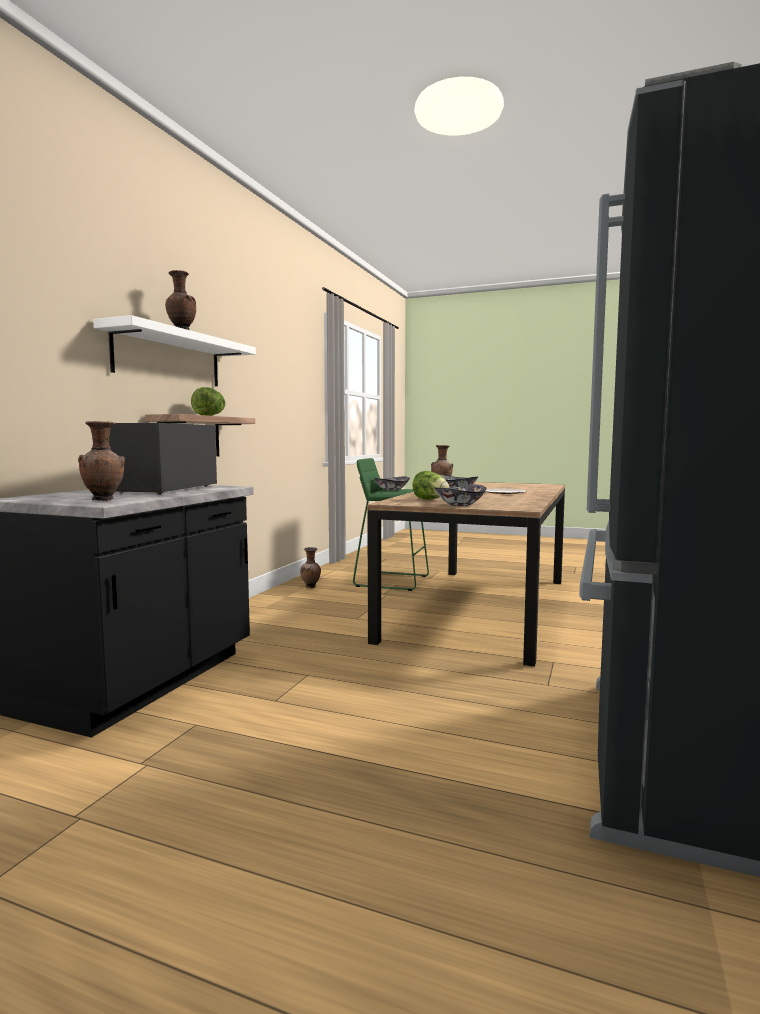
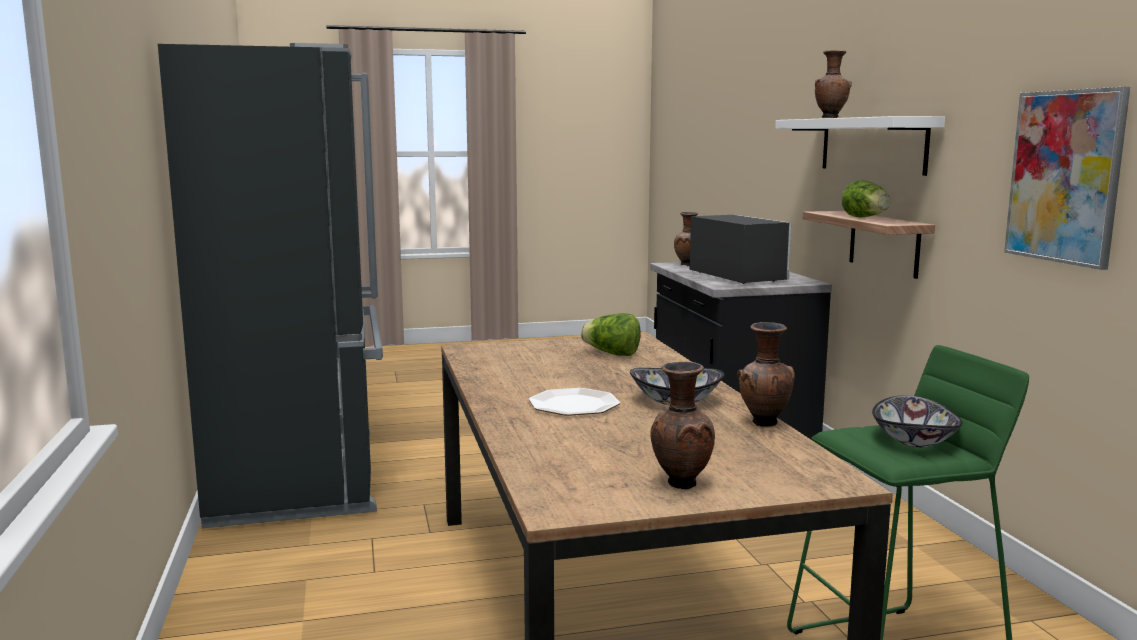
camera: 145 degrees right, 5 degrees up
brown vase [300,547,321,588] -> brown vase moved to [650,361,715,489]
bowl [434,485,487,506] -> none
none -> picture [1004,87,1130,270]

